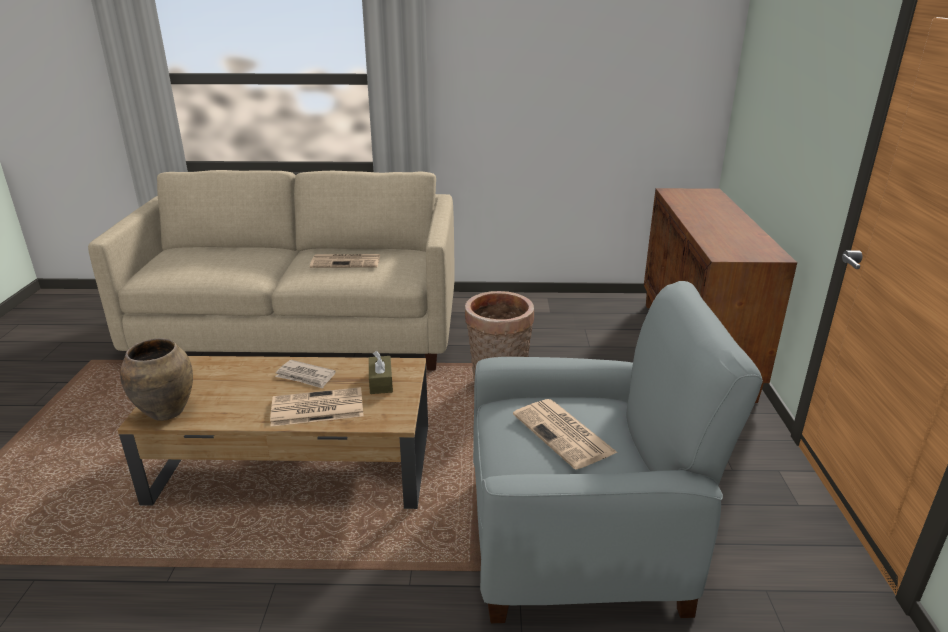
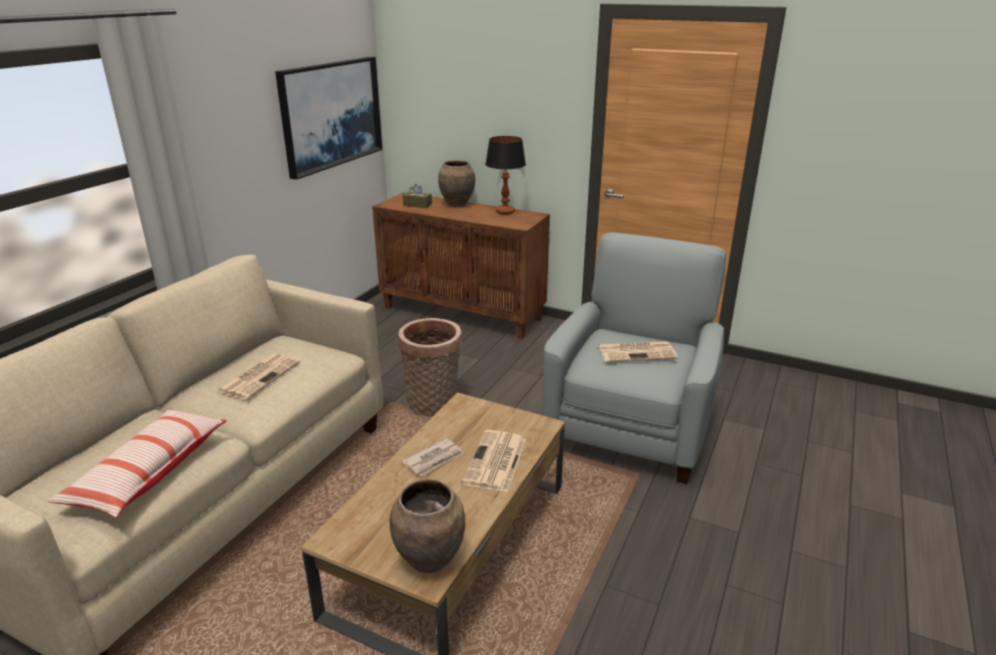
camera: 65 degrees left, 0 degrees up
brown tissue box [369,351,393,394] -> brown tissue box moved to [403,184,432,208]
none -> pillow [48,409,227,518]
none -> picture [275,57,382,180]
none -> brown vase [438,160,475,207]
none -> table lamp [485,136,526,215]

